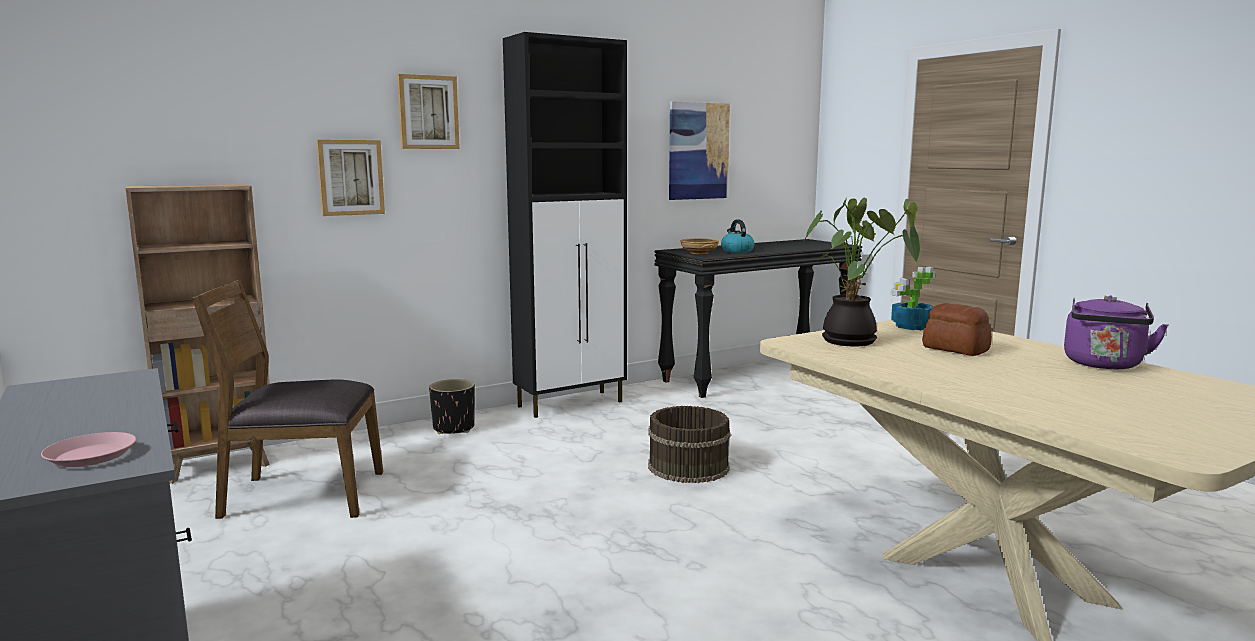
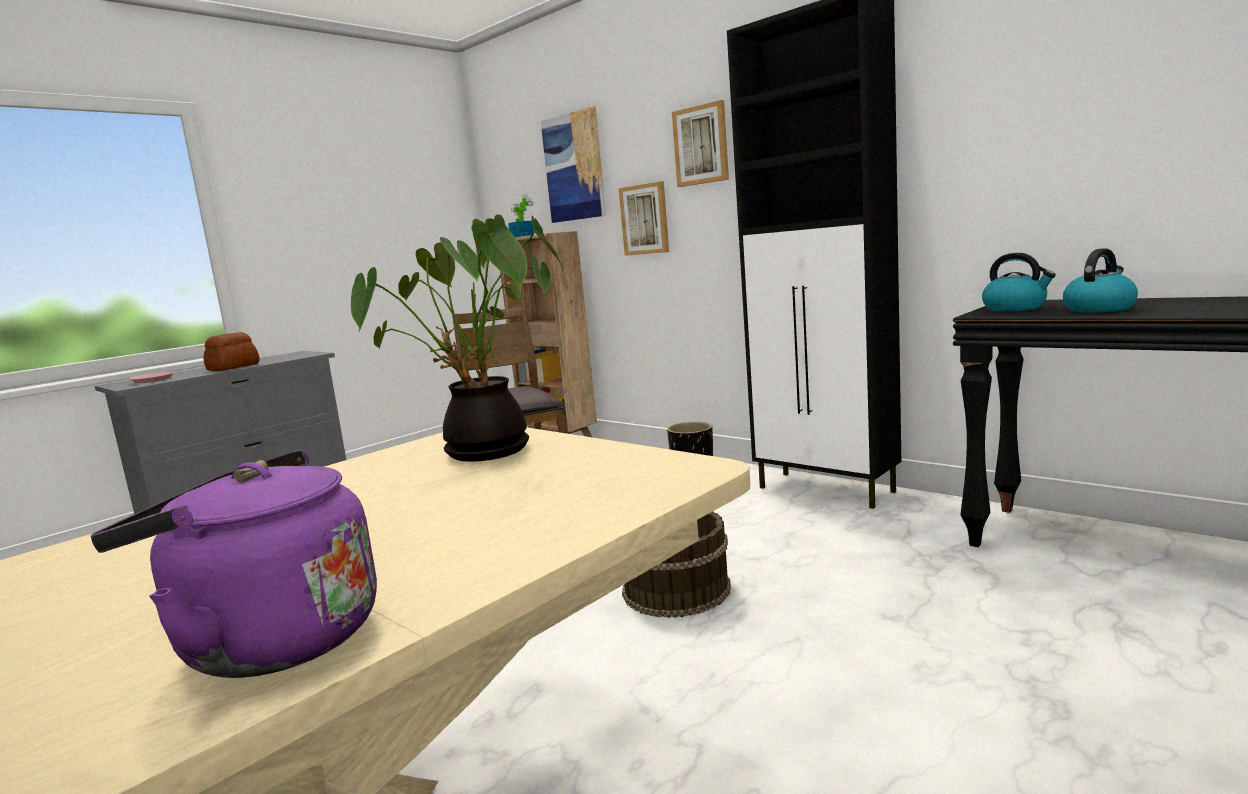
camera: 75 degrees right, 0 degrees up
picture [669,101,730,200] -> picture moved to [541,106,606,223]
beige bowl [680,238,719,254] -> kettle [982,253,1056,311]
potted plant [890,267,936,330] -> potted plant moved to [508,194,534,237]
bread [922,303,992,356] -> bread moved to [203,332,260,371]

